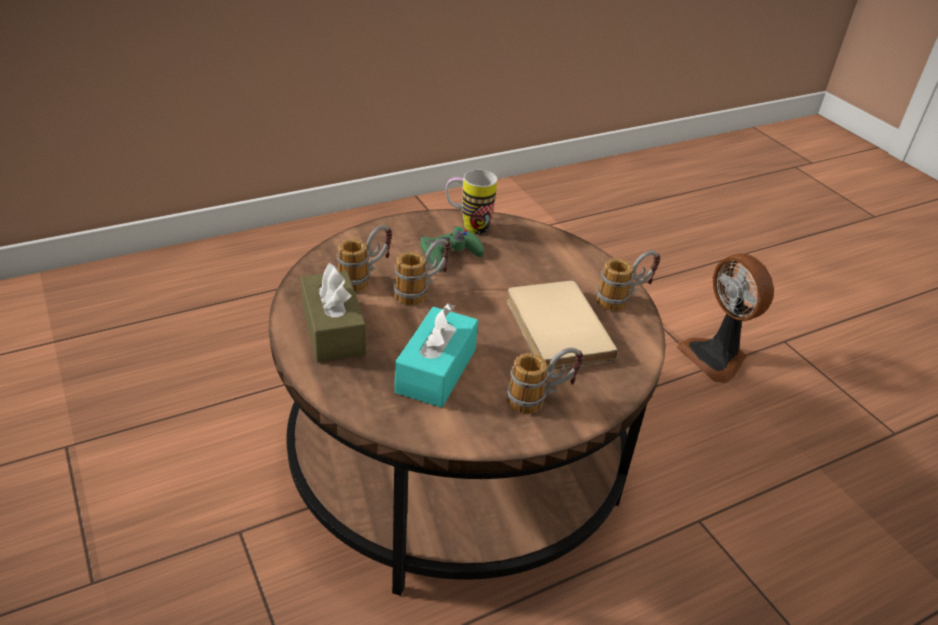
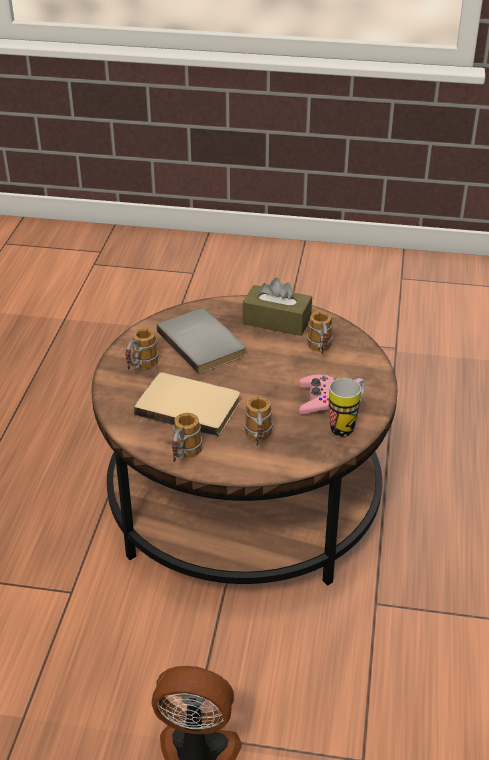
camera: 130 degrees right, 0 degrees up
mug [393,239,451,306] -> mug moved to [244,396,273,446]
turquoise tissue box [395,303,478,408] -> grey book [156,308,246,374]
green game controller [420,226,484,271] -> pink game controller [299,374,336,415]

